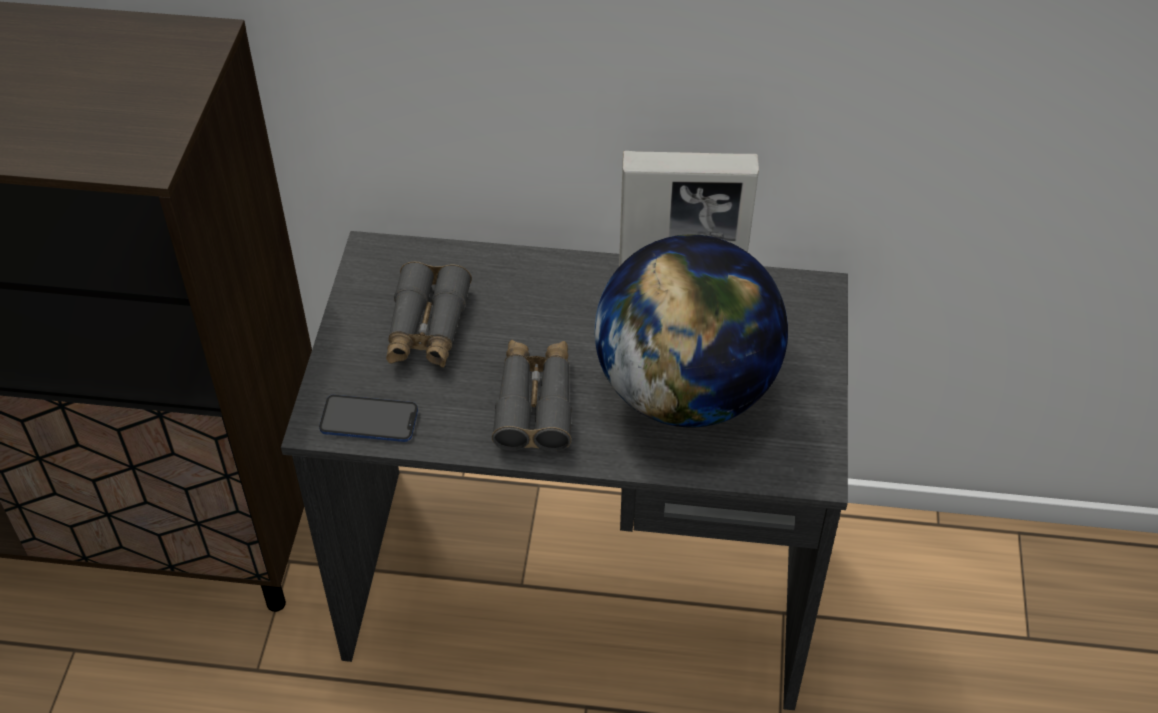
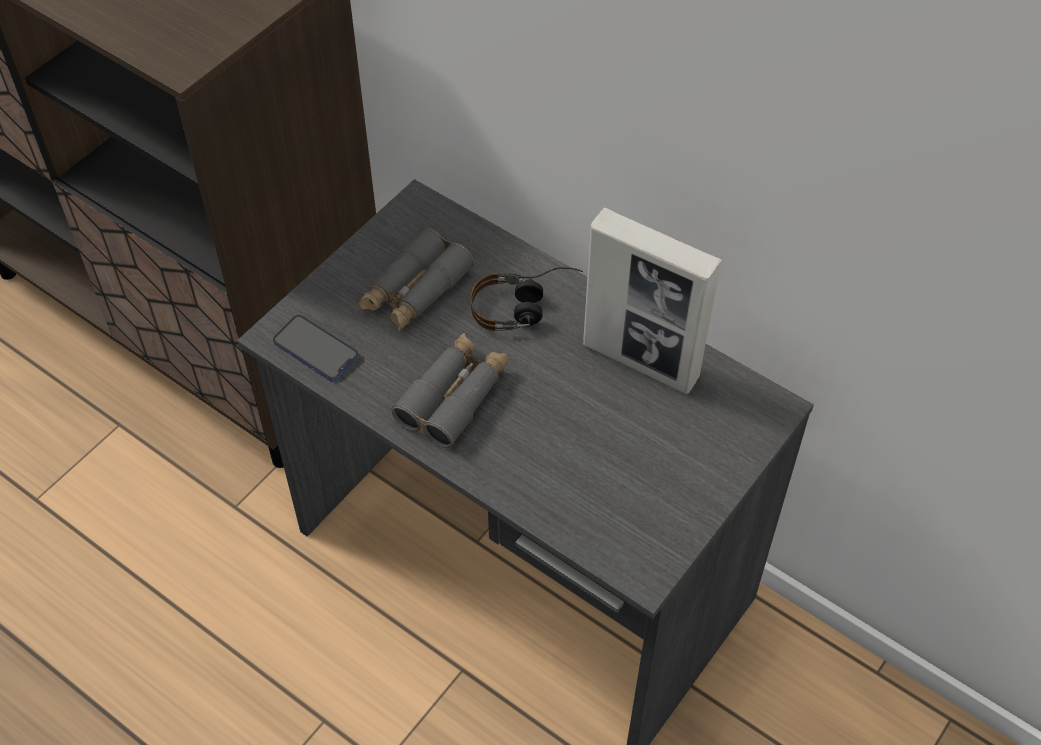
camera: 30 degrees right, 5 degrees up
globe [595,235,788,428] -> none
none -> headphones [471,267,583,331]

